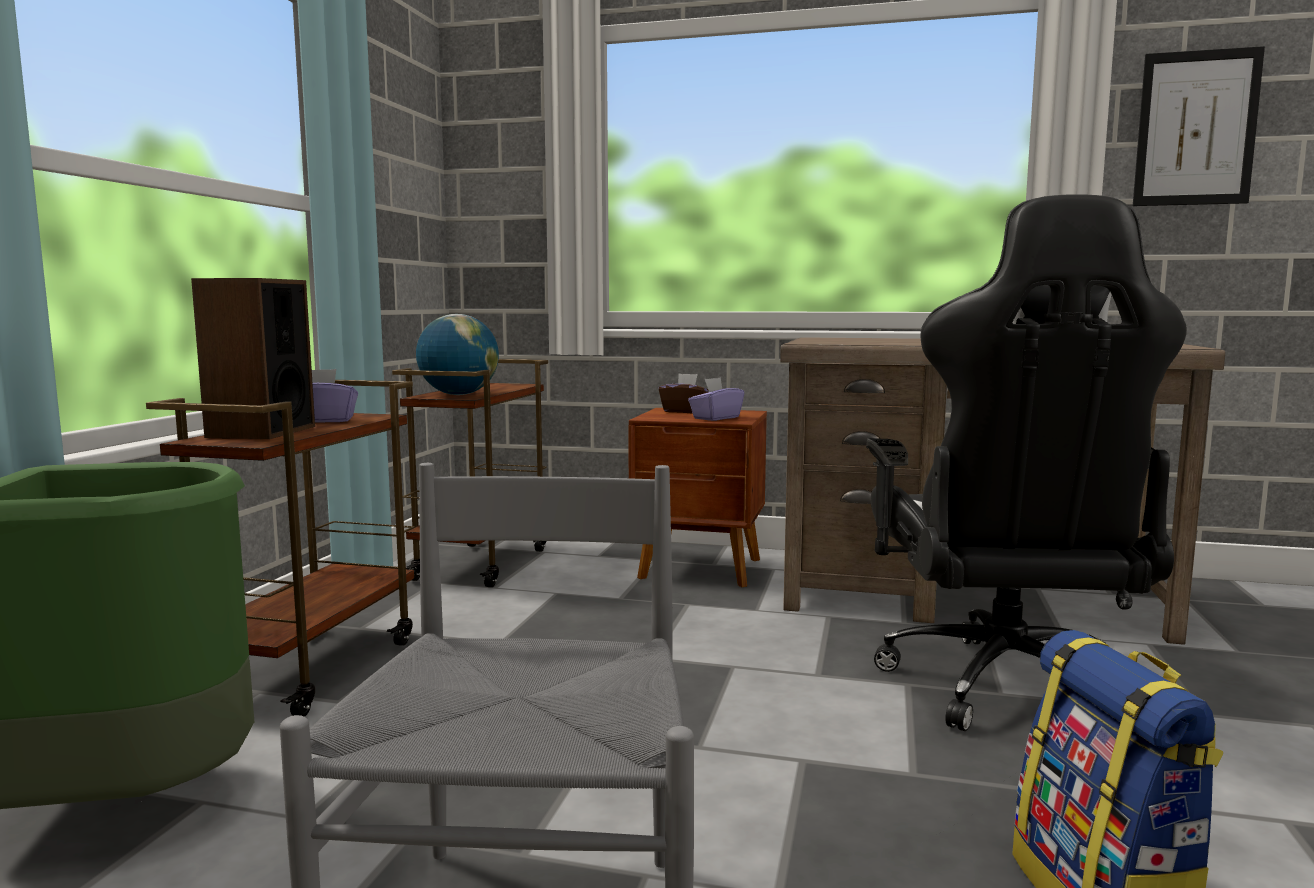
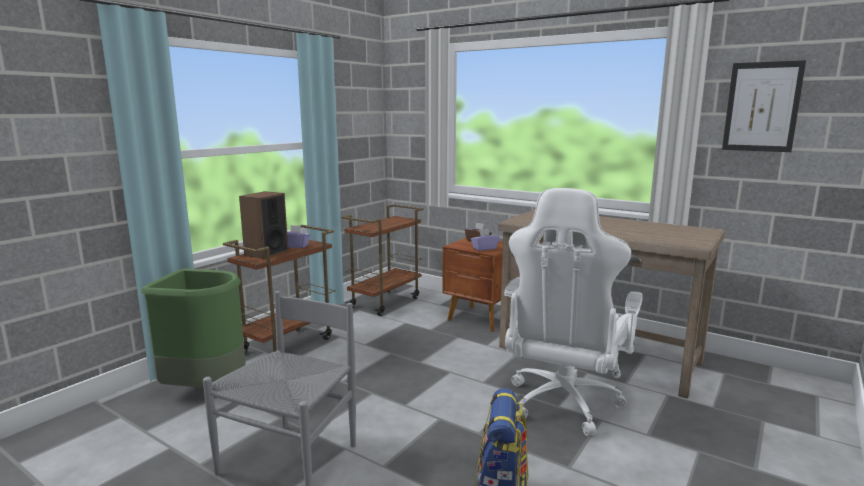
camera: 20 degrees right, 5 degrees up
globe [416,314,499,395] -> none
black office chair [866,194,1187,731] -> white office chair [504,188,643,436]

